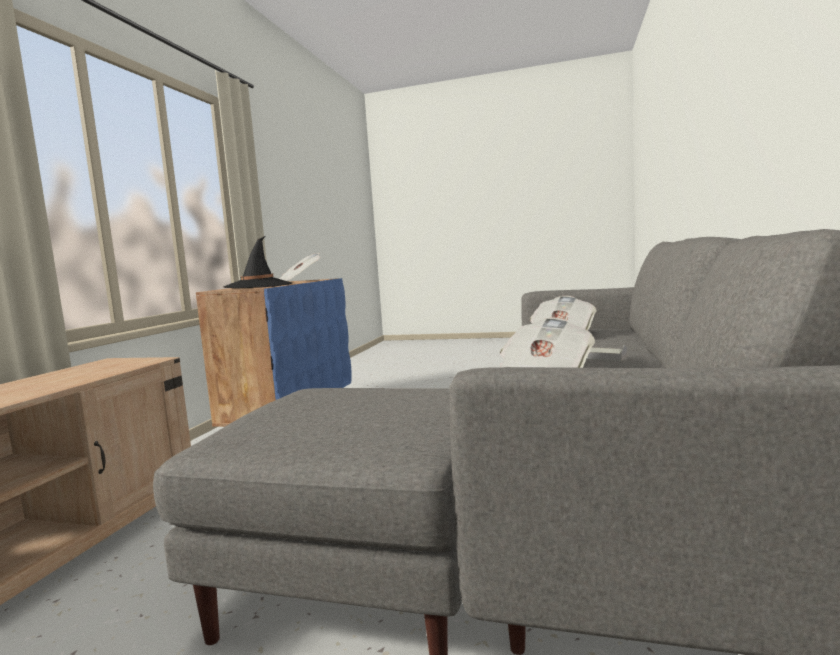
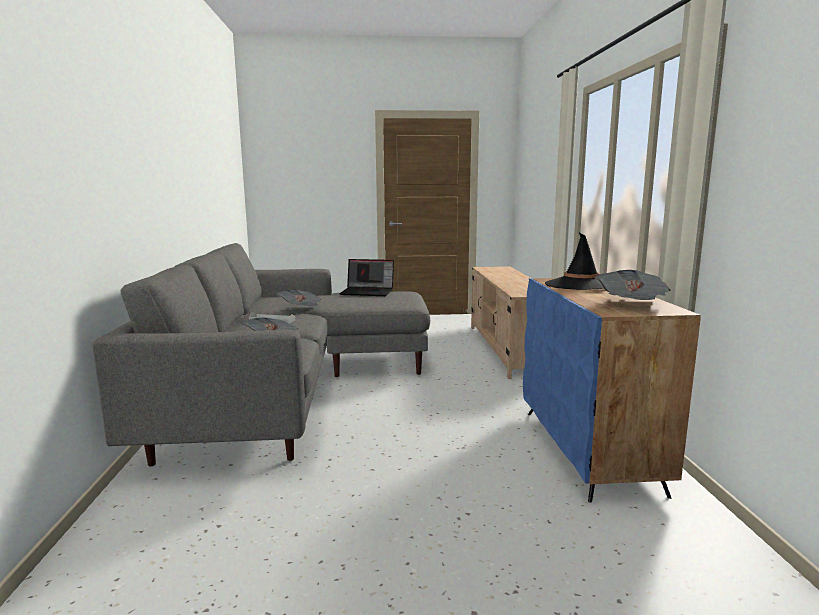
camera: 160 degrees right, 5 degrees up
none -> laptop [339,259,394,296]

